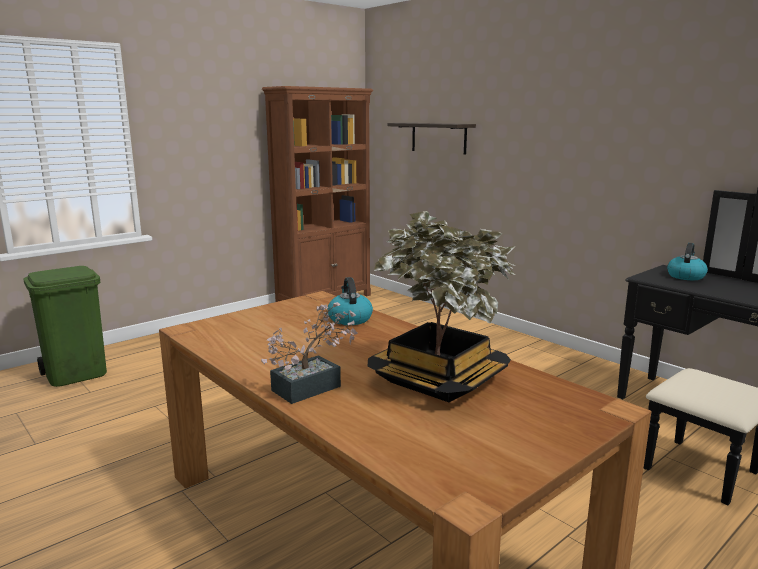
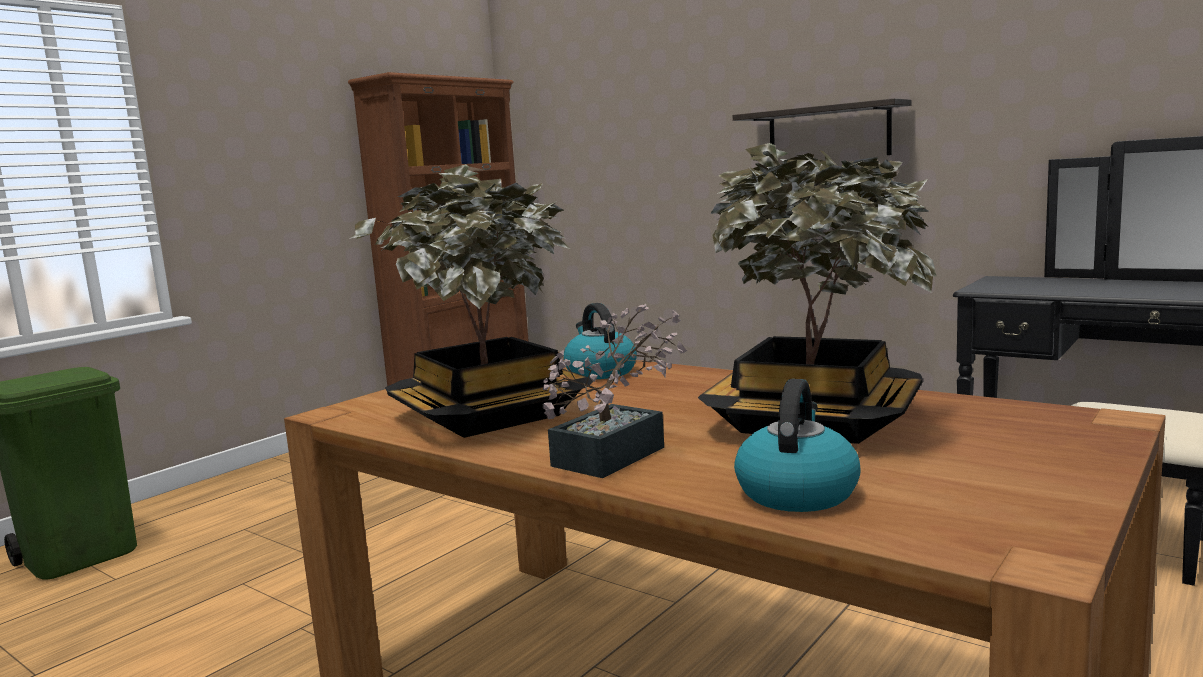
camera: 10 degrees left, 5 degrees down
shelf [388,123,476,155] -> shelf moved to [733,98,912,155]
kettle [667,243,708,280] -> kettle moved to [734,379,861,512]
none -> potted plant [349,164,593,438]

